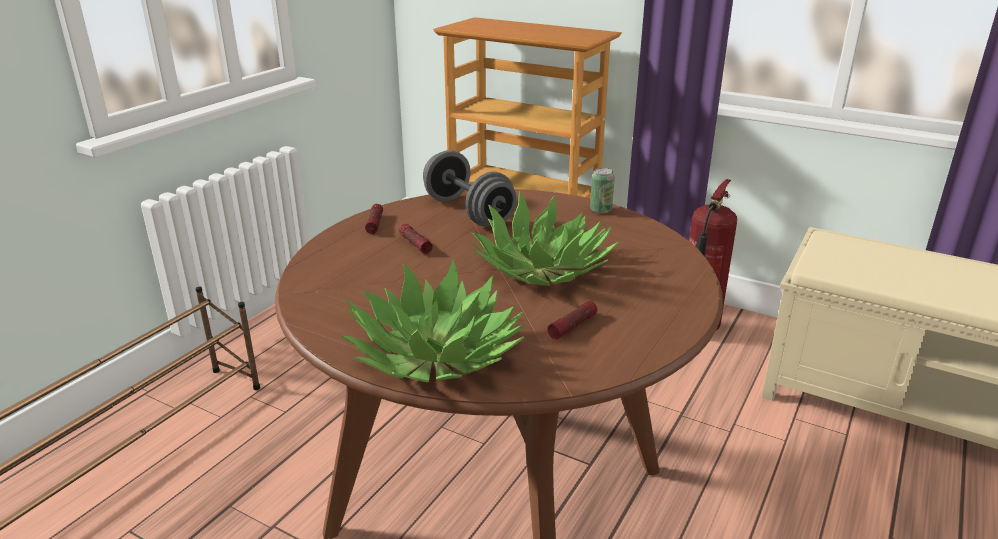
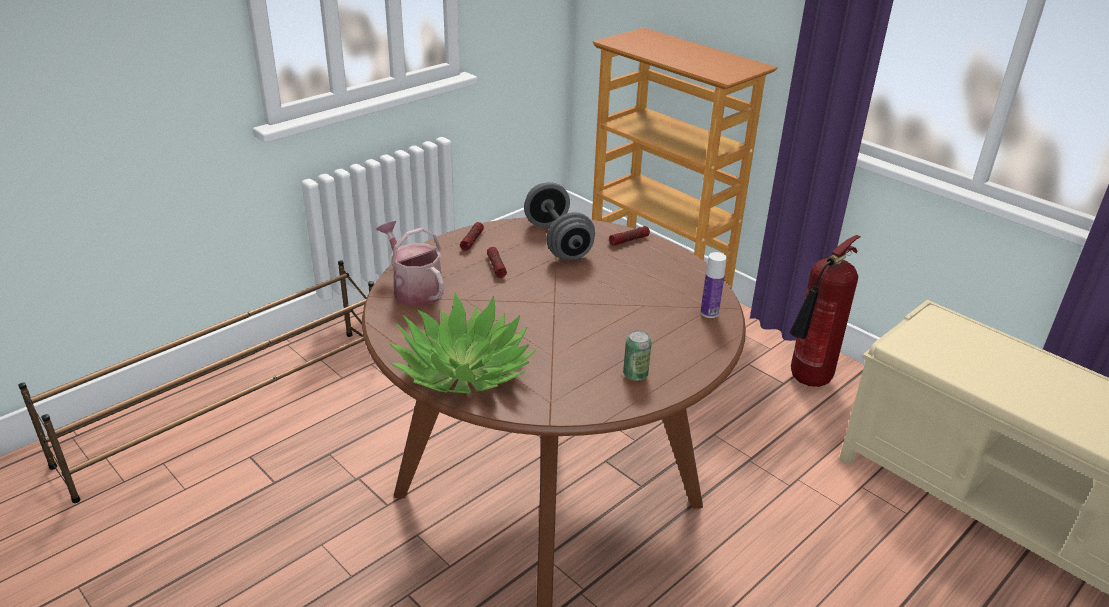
camera: 15 degrees right, 5 degrees up
potted plant [472,192,620,286] -> none
flashlight [547,301,597,339] -> flashlight moved to [609,226,650,246]
can [590,168,615,214] -> can moved to [623,330,652,381]
none -> watering can [376,221,444,306]
none -> bottle [701,252,727,318]

